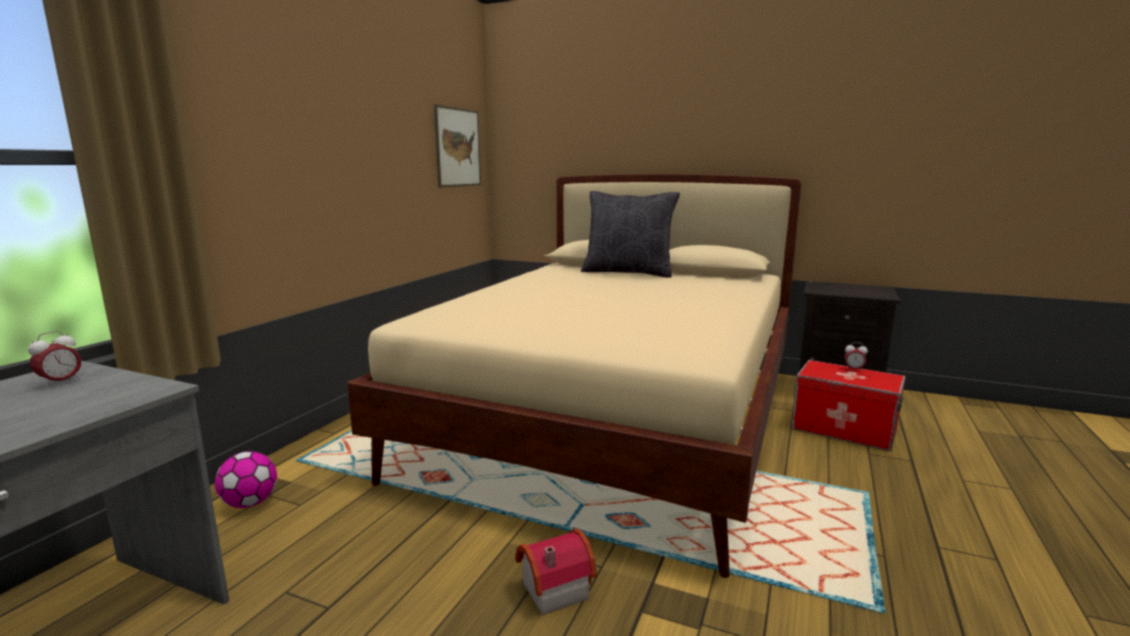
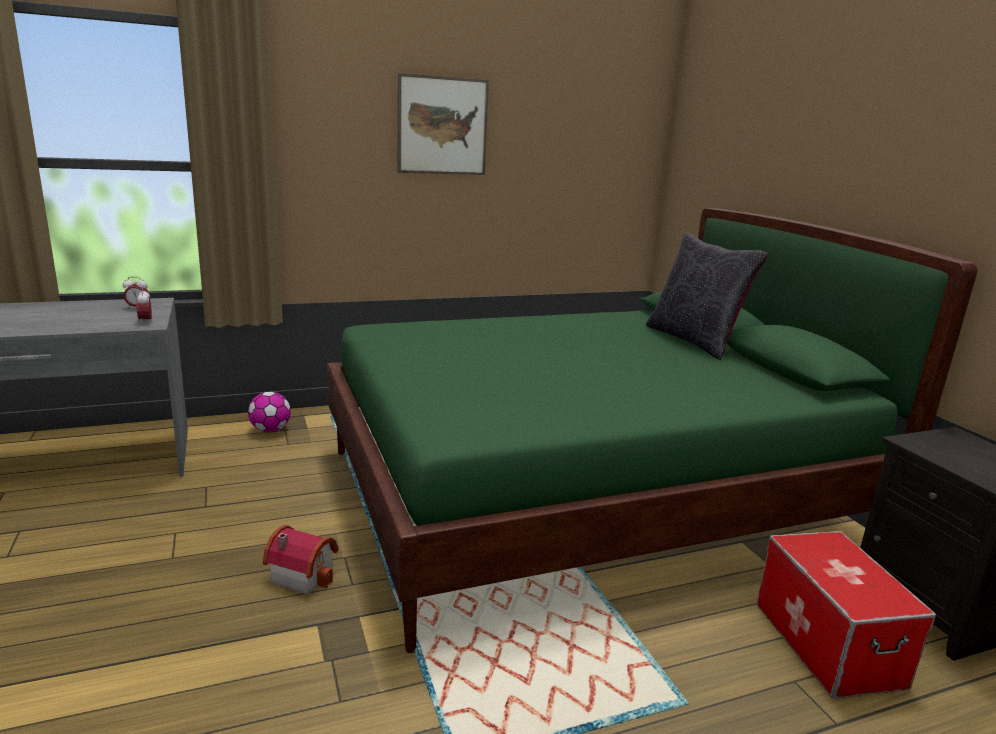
camera: 45 degrees right, 5 degrees up
beige bed [347,174,802,578] -> green bed [327,208,977,653]
picture [434,104,481,187] -> picture moved to [398,73,489,175]
alarm clock [844,342,868,371] -> alarm clock moved to [136,288,152,323]

